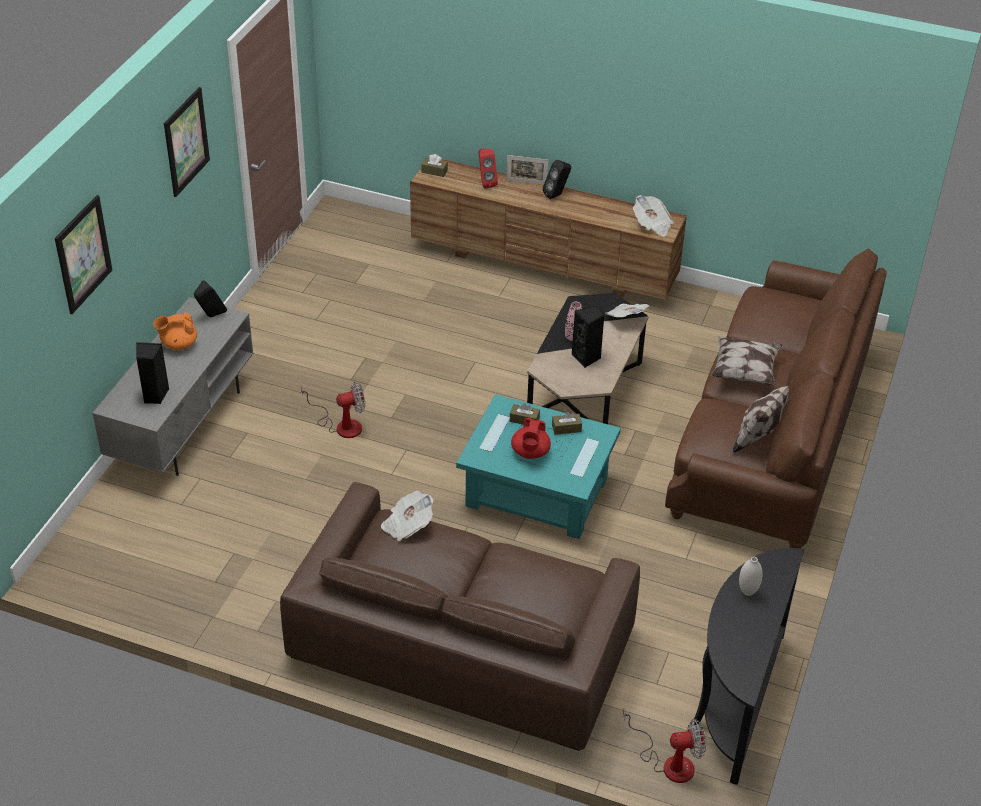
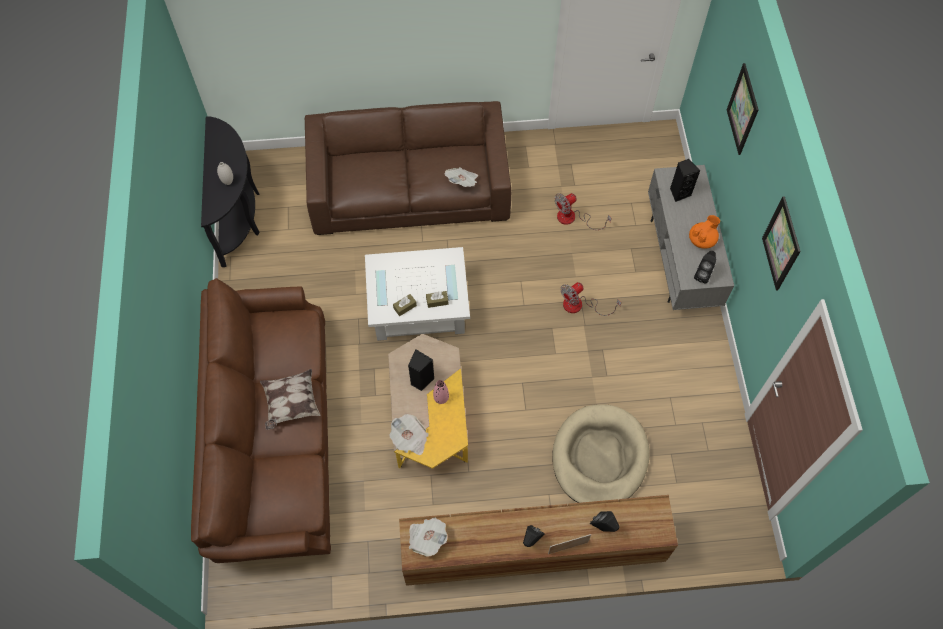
camera: 155 degrees right, 20 degrees up
brown tissue box [421,154,448,177] -> none
turquoise coffee table [456,394,621,539] -> white coffee table [365,247,470,341]
red speaker [479,149,498,189] -> black speaker [590,511,620,532]
red teapot [511,418,551,459] -> none
black coffee table [527,293,648,424] -> yellow coffee table [388,334,468,469]
fan [623,709,706,783] -> fan moved to [555,193,611,230]
pillow [733,380,794,453] -> none
none -> beige dog bed [552,404,650,503]

